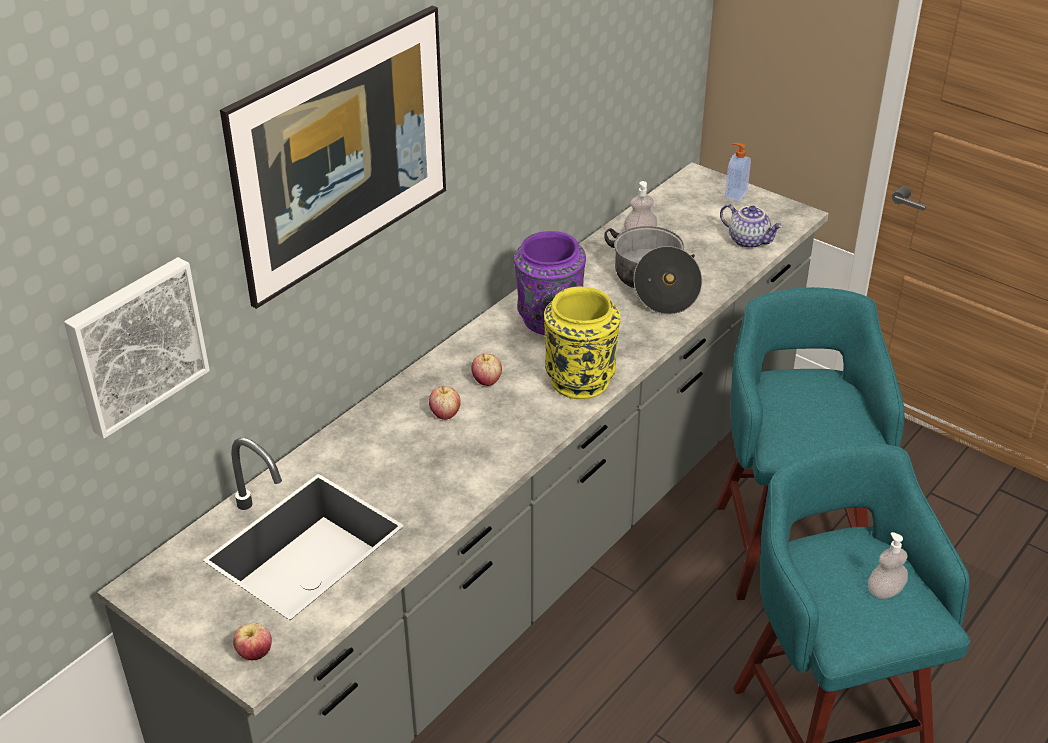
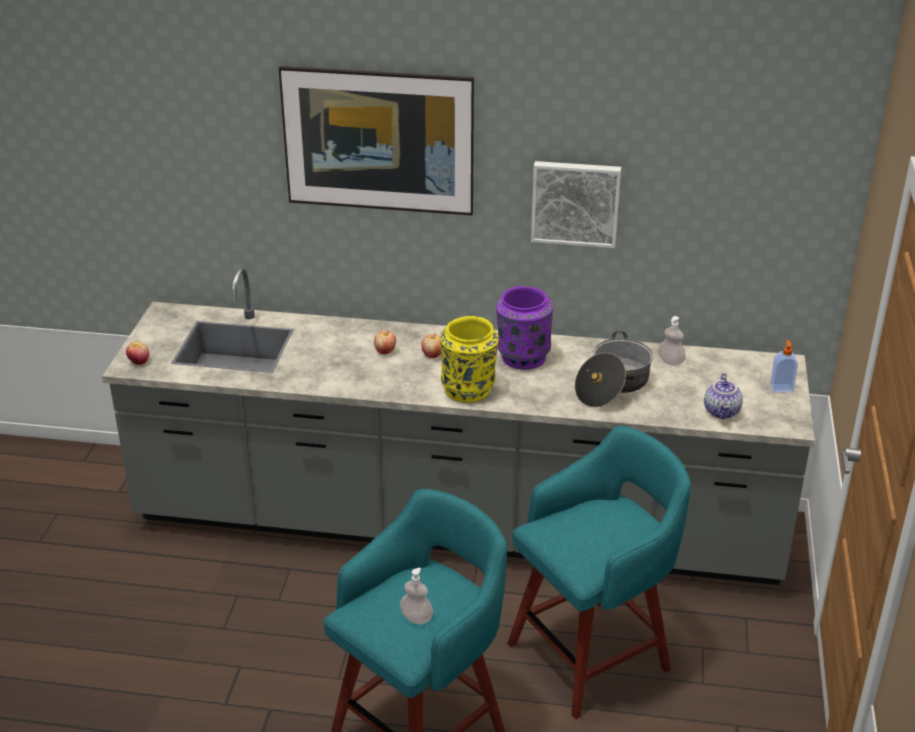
camera: 60 degrees right, 5 degrees down
picture [64,257,210,439] -> picture moved to [531,161,621,248]

